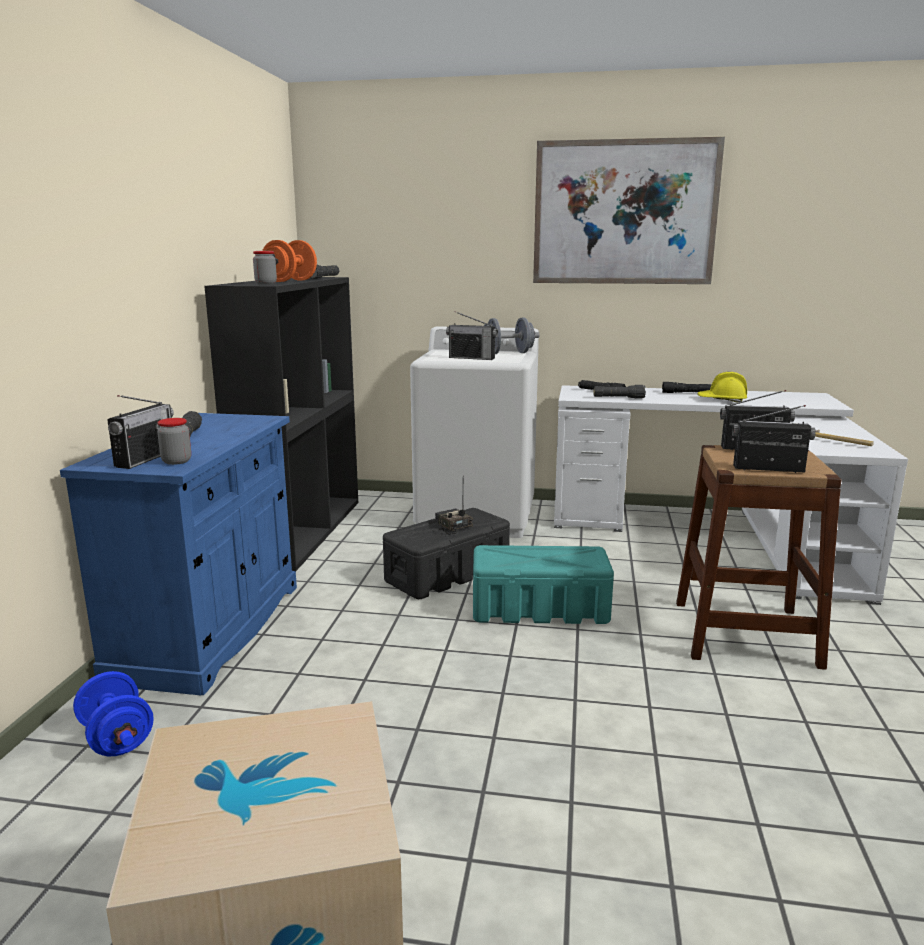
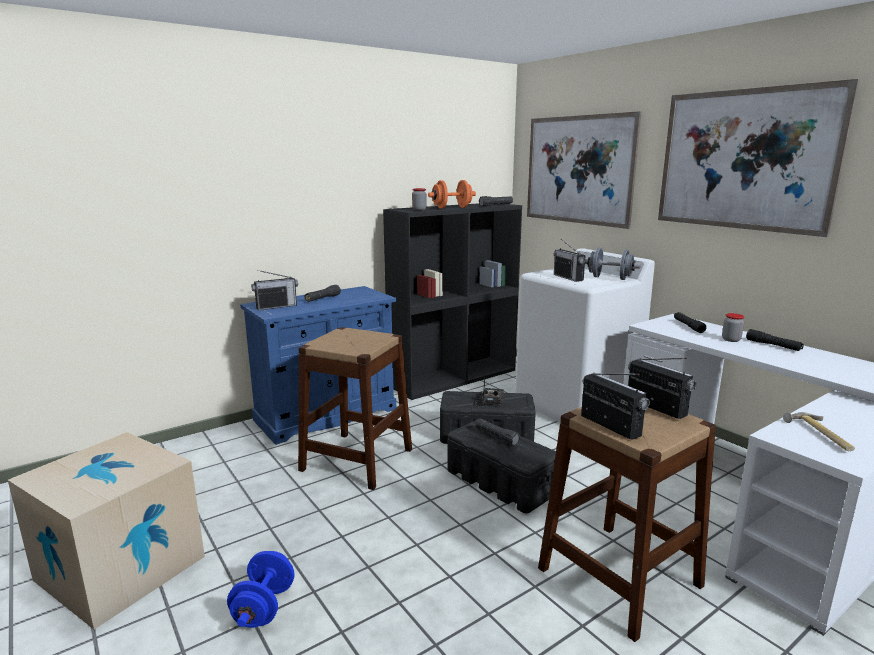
camera: 45 degrees right, 0 degrees up
blue dumbbell [73,671,154,756] -> blue dumbbell moved to [227,551,294,628]
jar [157,418,191,465] -> jar moved to [722,313,744,342]
turquoise storage box [473,545,614,624] -> black storage box [447,419,556,513]
black flashlight [593,385,646,399] -> black flashlight moved to [475,419,520,446]
yellow hard hat [697,372,747,403] -> none
none -> brown stool [298,327,412,490]
none -> picture [527,111,641,229]

